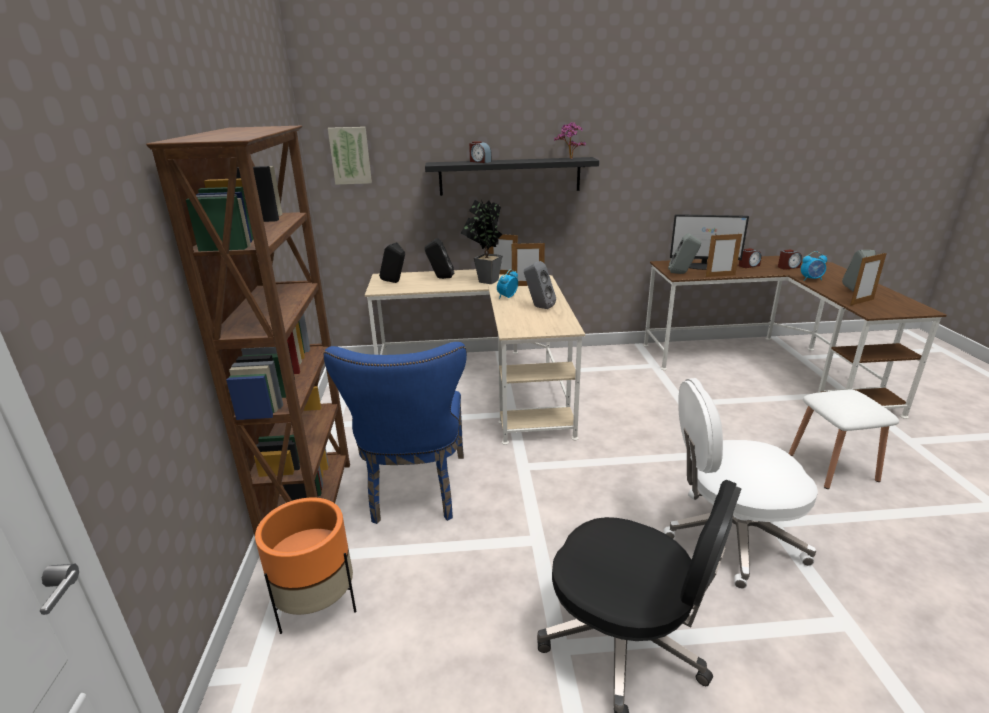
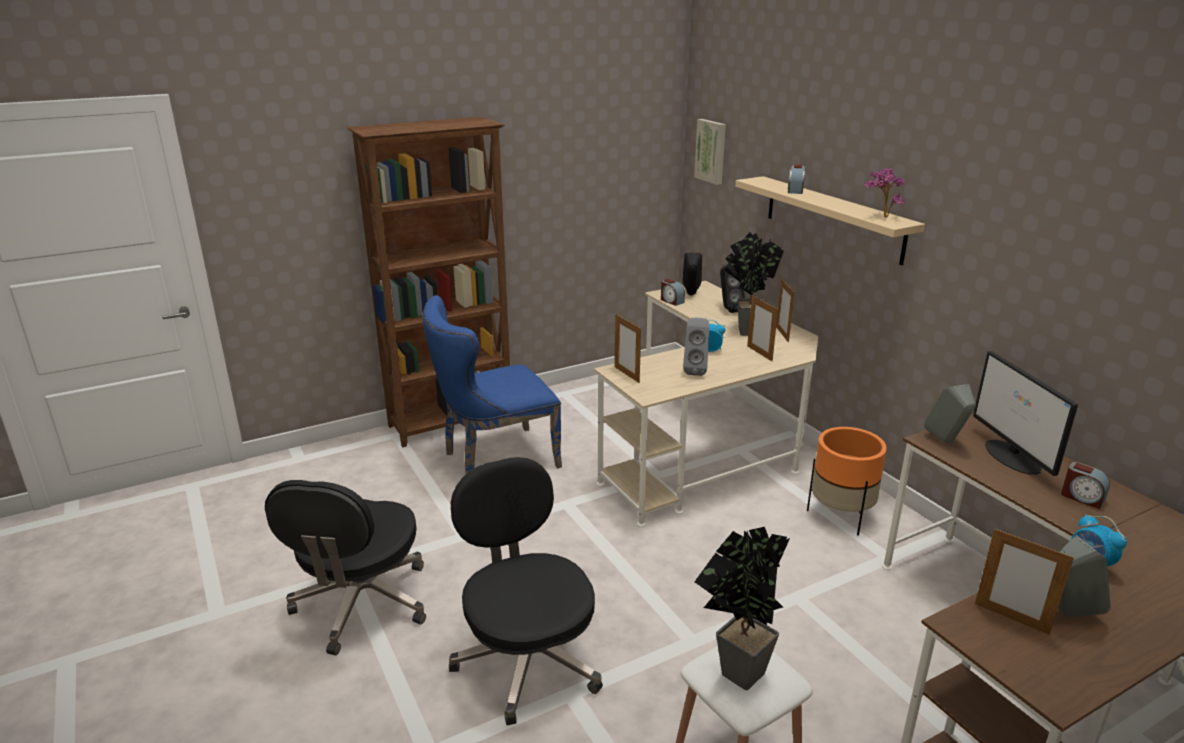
camera: 65 degrees right, 0 degrees up
orange planter [255,497,356,634] -> orange planter moved to [807,427,887,536]
black shelf [425,157,599,196] -> beige shelf [735,176,925,265]
white office chair [664,378,818,589] -> black office chair [449,457,603,725]
picture frame [705,232,742,277] -> picture frame moved to [615,314,641,383]
alarm clock [778,249,802,270] -> alarm clock moved to [661,279,685,306]
none -> potted plant [695,527,790,690]

